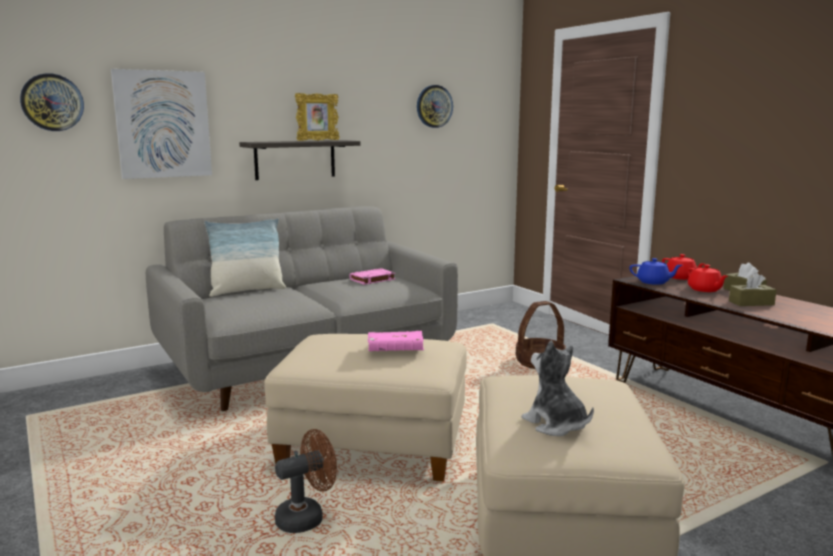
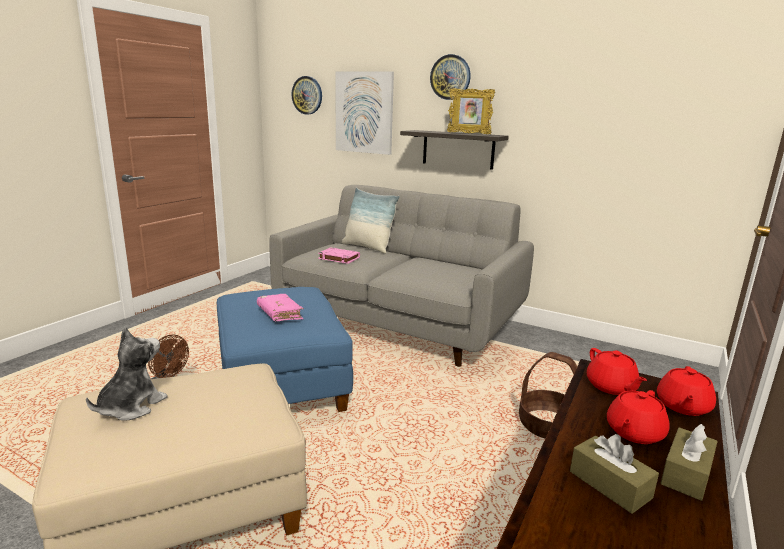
camera: 60 degrees right, 5 degrees up
beige ottoman [264,334,467,482] -> blue ottoman [217,287,353,412]
pink book [349,268,396,285] -> pink book moved to [318,247,360,264]
wall clock [417,85,453,128] -> wall clock moved to [430,54,471,100]
blue teapot [629,258,682,285] -> red teapot [587,348,647,395]

